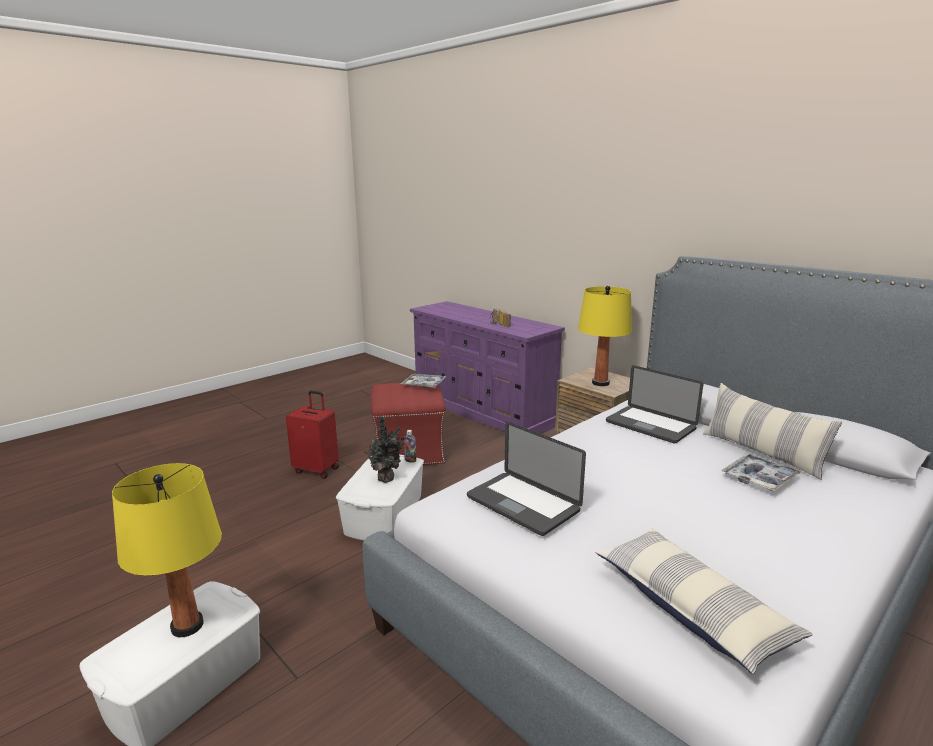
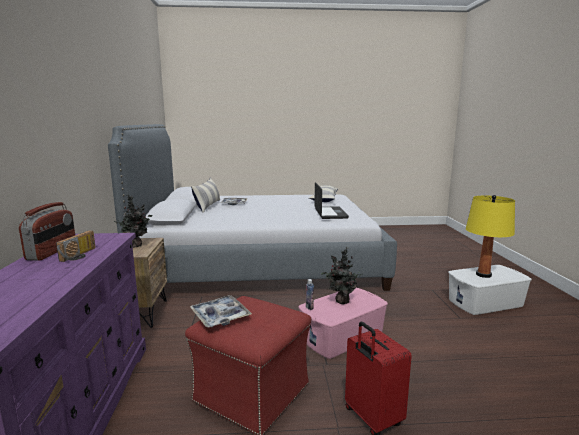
camera: 140 degrees left, 5 degrees down
white storage box [336,455,424,540] -> pink storage box [298,288,388,359]
yellow table lamp [578,286,632,386] -> potted plant [114,195,152,248]
laptop [606,365,703,444] -> none
none -> radio [19,202,75,261]

